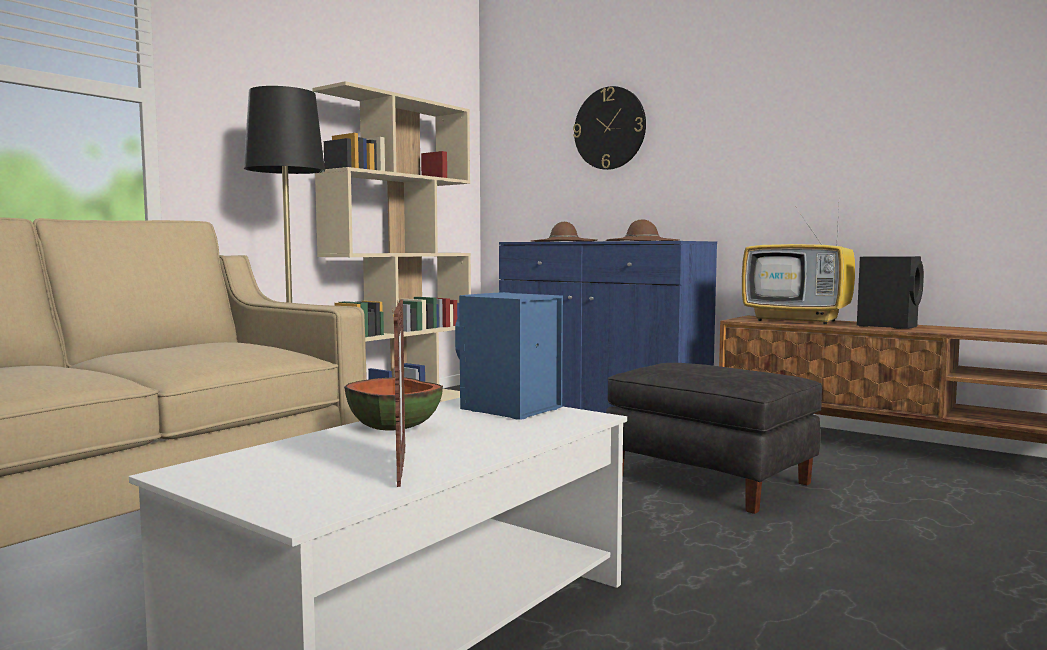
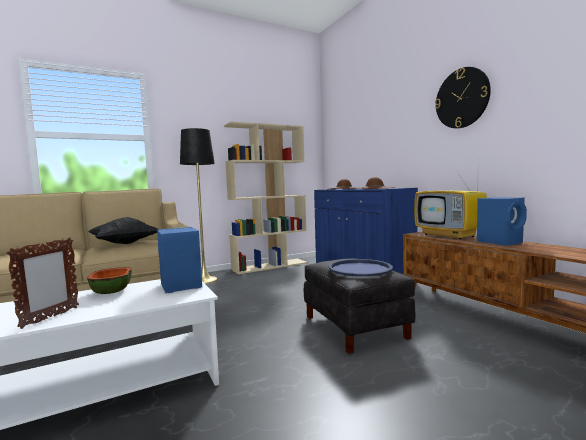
camera: 25 degrees right, 0 degrees up
wall clock [573,86,646,170] -> wall clock moved to [435,67,491,128]
black speaker [857,256,924,329] -> blue speaker [477,197,527,246]
none -> black pillow [88,217,160,244]
none -> blue tray [328,259,393,277]

